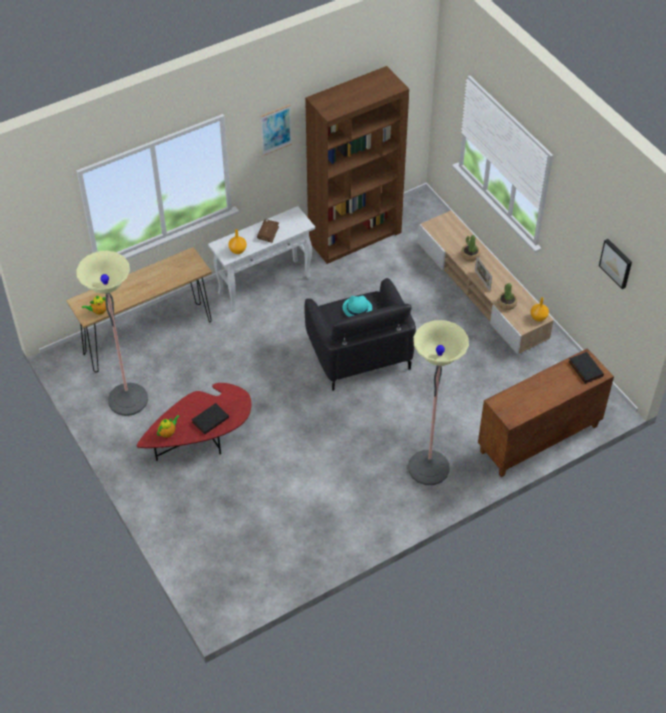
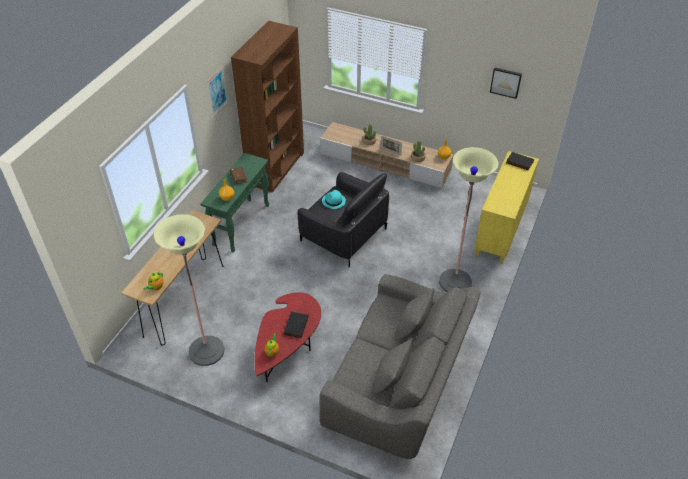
camera: 35 degrees left, 5 degrees down
white console table [208,206,315,312] -> green console table [201,153,269,253]
brown cabinet [478,348,614,477] -> yellow cabinet [475,151,539,264]
none -> grey sofa [319,274,481,459]

